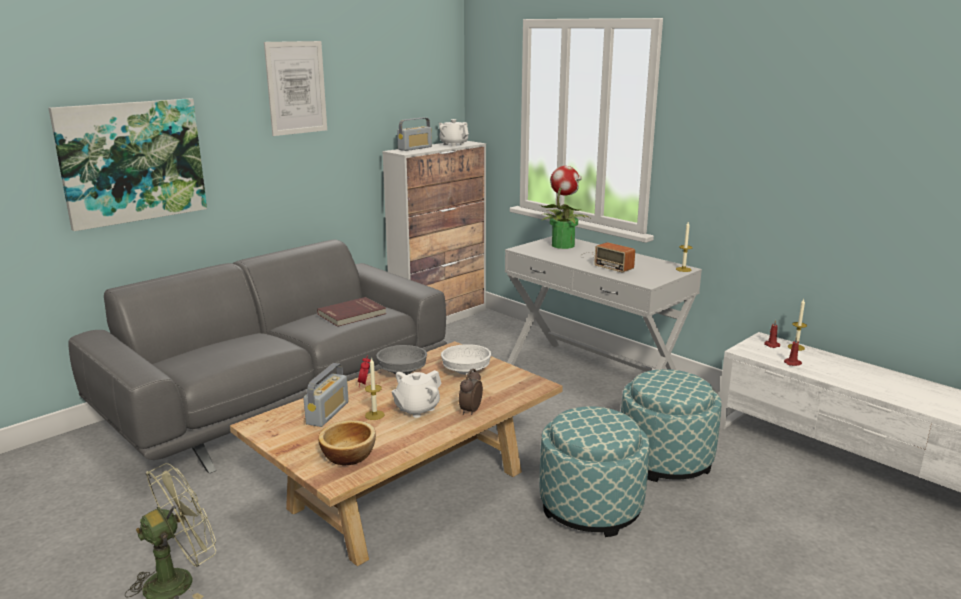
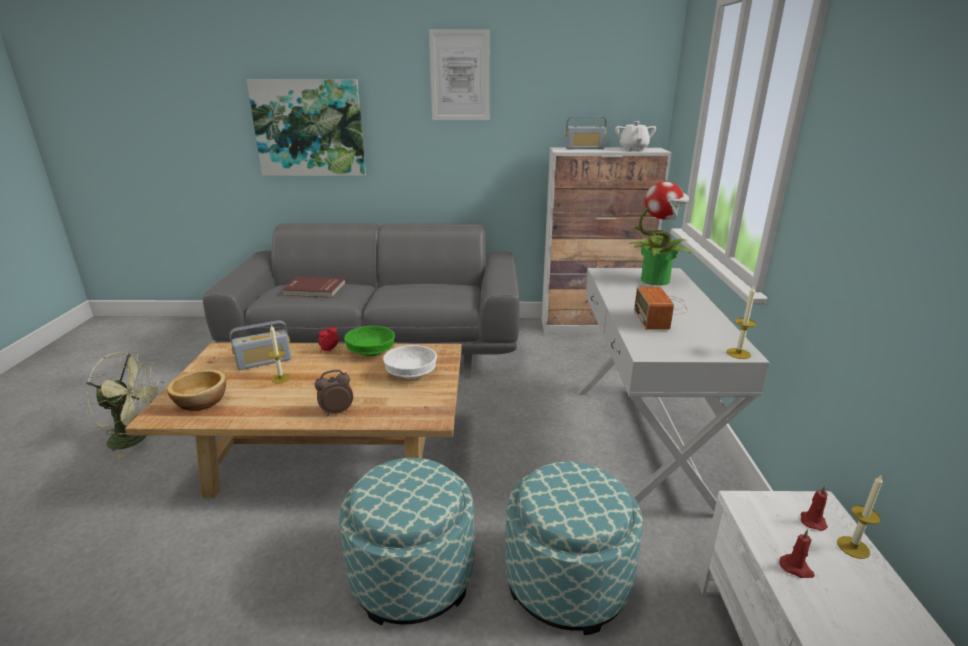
camera: 45 degrees right, 5 degrees up
red book [317,297,386,327] -> red book moved to [282,276,346,298]
grey bowl [376,345,427,375] -> green bowl [344,326,395,357]
white teapot [391,370,442,418] -> none

